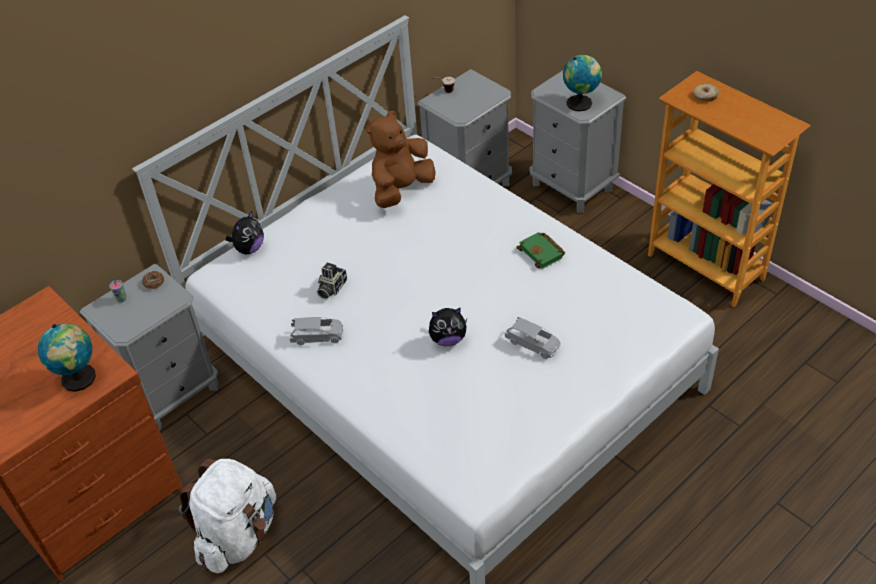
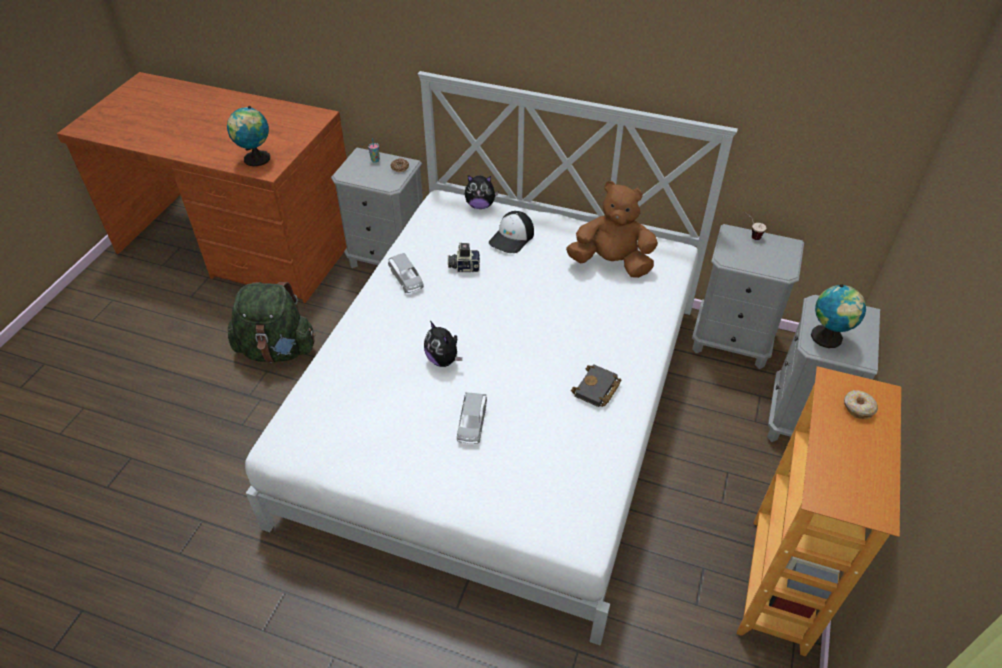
camera: 60 degrees right, 0 degrees up
white backpack [179,459,276,573] -> green backpack [228,282,315,363]
green book [516,232,565,269] -> black book [571,364,622,407]
none -> cap [489,211,534,253]

